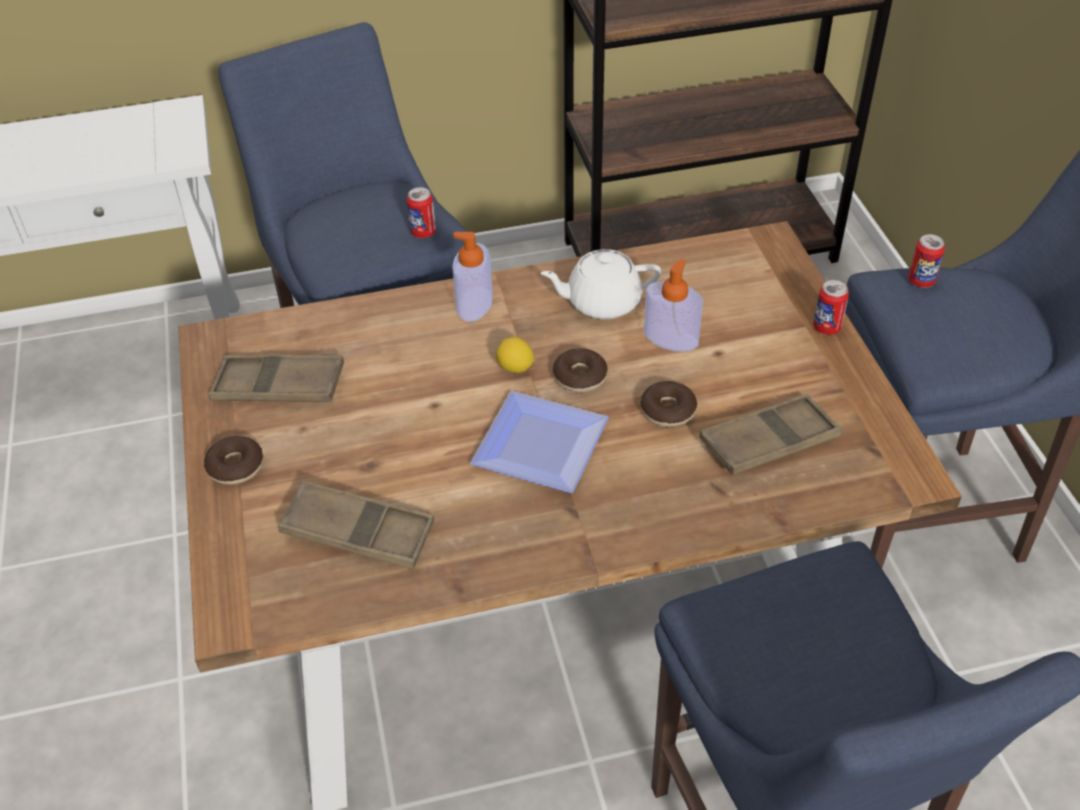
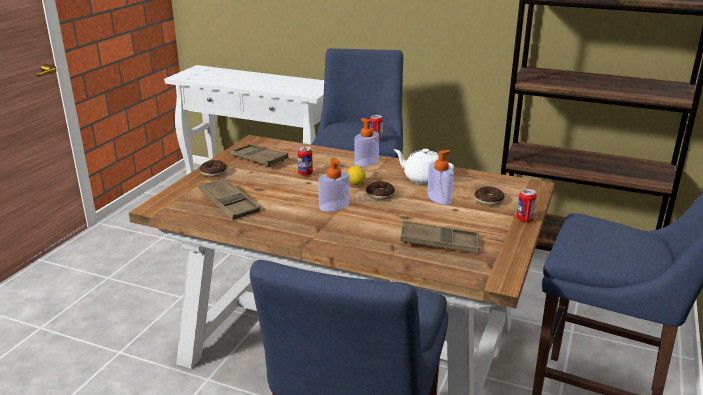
camera: 35 degrees right, 20 degrees down
plate [470,391,609,493] -> soap dispenser [318,158,350,212]
donut [640,381,697,427] -> donut moved to [474,187,505,206]
can [908,234,945,288] -> can moved to [298,146,313,176]

